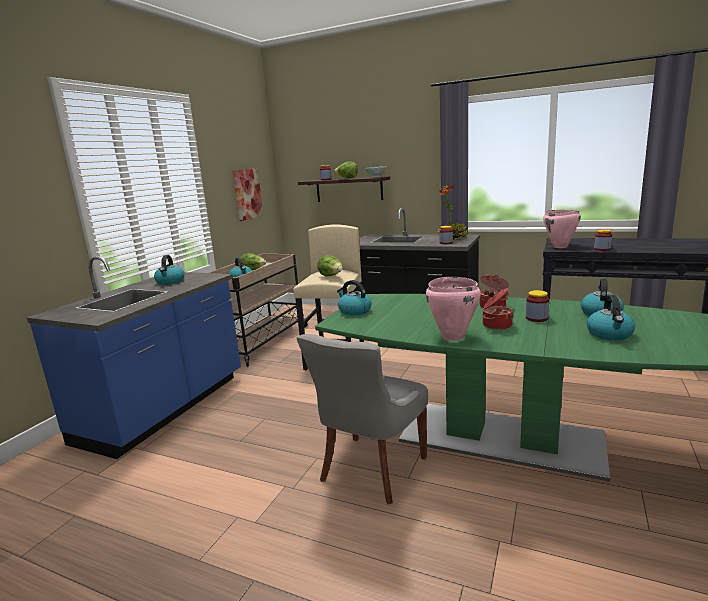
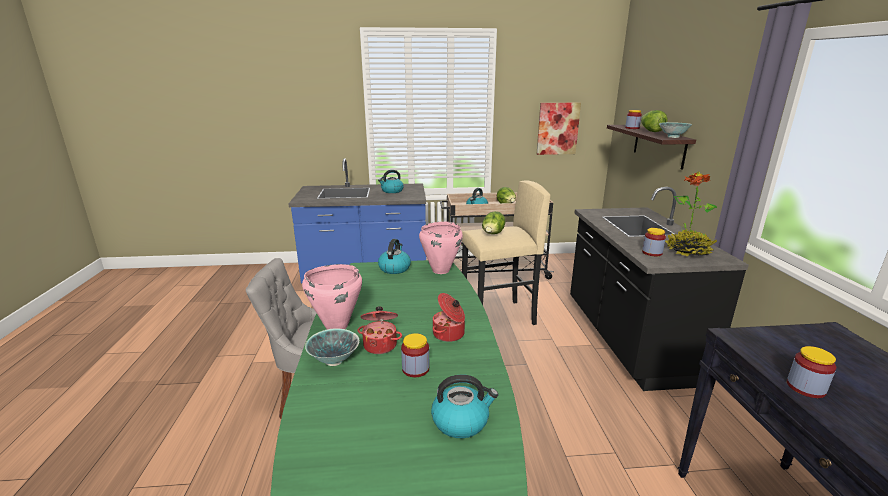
camera: 60 degrees right, 5 degrees up
pink cooking pot [543,210,581,248] -> pink cooking pot moved to [419,222,463,274]
kettle [587,295,635,340] -> none
none -> bowl [305,328,359,366]

